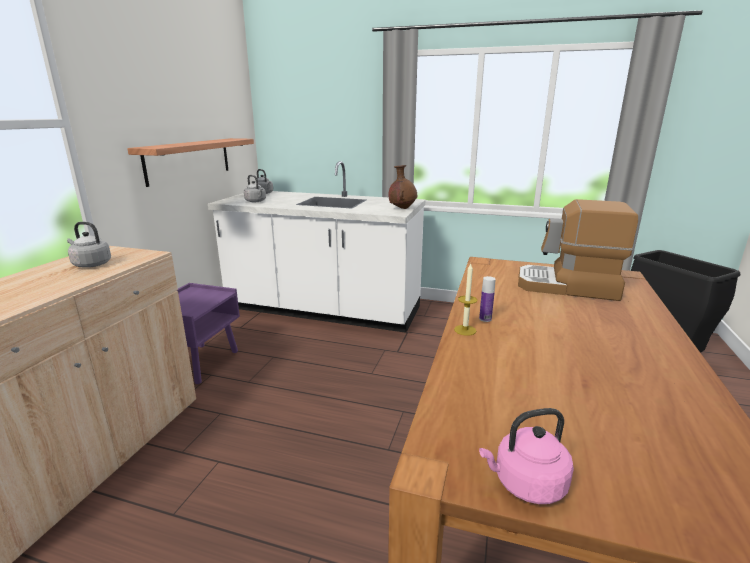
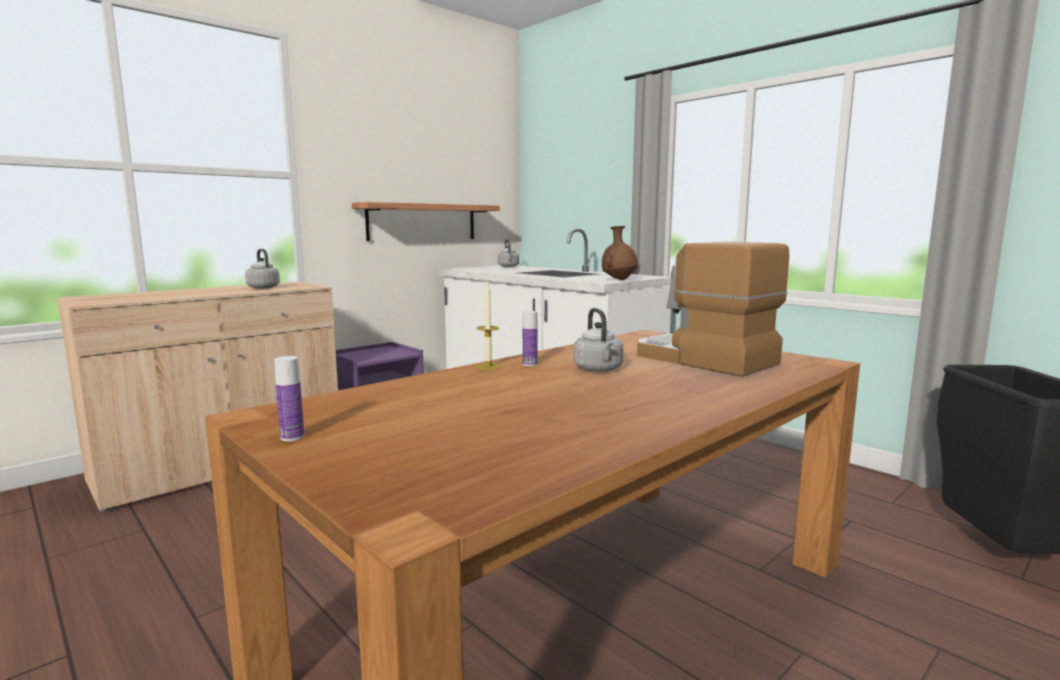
camera: 30 degrees right, 10 degrees down
grey kettle [244,175,266,202] -> grey kettle moved to [574,308,623,372]
pink kettle [479,408,574,504] -> bottle [274,356,304,441]

